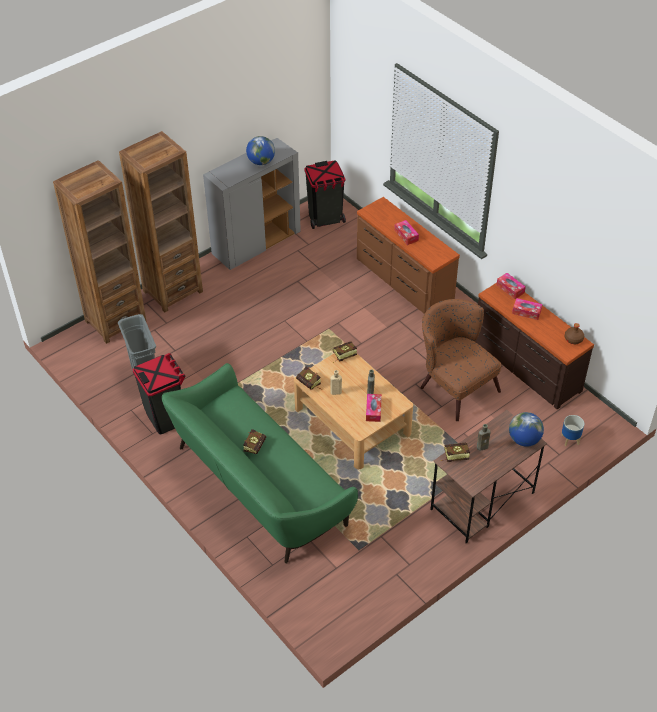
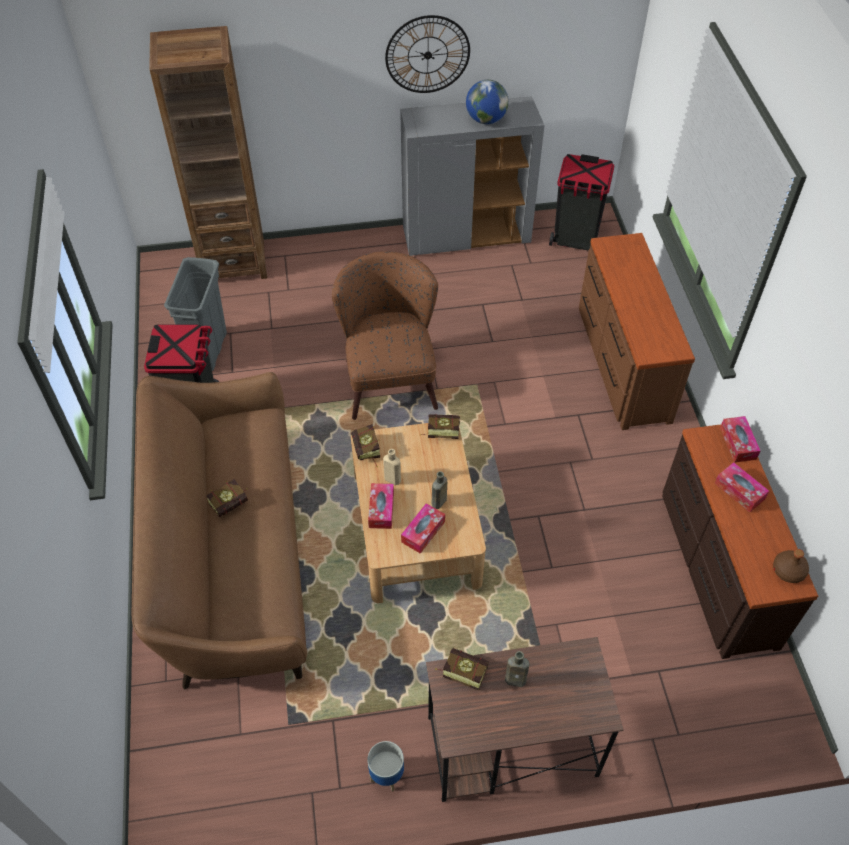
camera: 30 degrees right, 5 degrees up
brown bookcase [119,131,203,313] -> none
green sofa [162,363,358,563] -> brown sofa [132,372,307,689]
tissue box [395,220,419,245] -> tissue box moved to [368,483,394,529]
brown armchair [420,299,502,421] -> brown armchair moved to [332,251,438,420]
globe [509,412,544,447] -> none
planter [561,415,584,446] -> planter moved to [367,741,404,792]
none -> wall clock [385,15,470,93]

